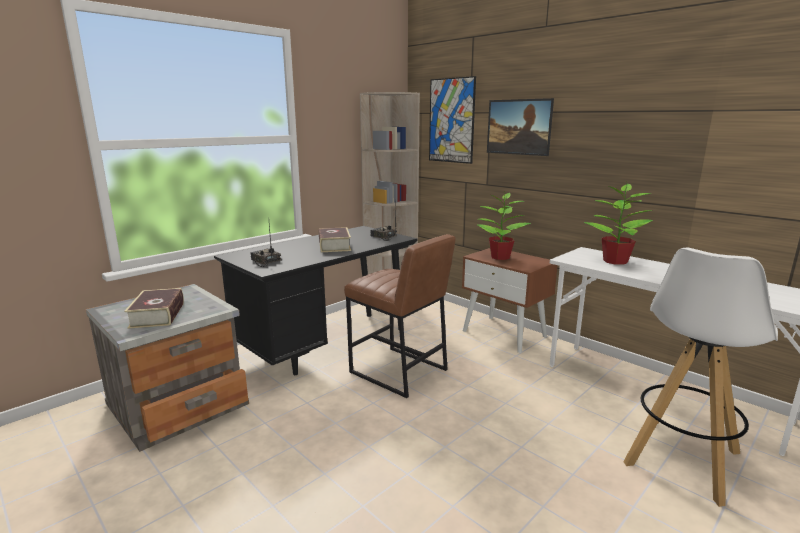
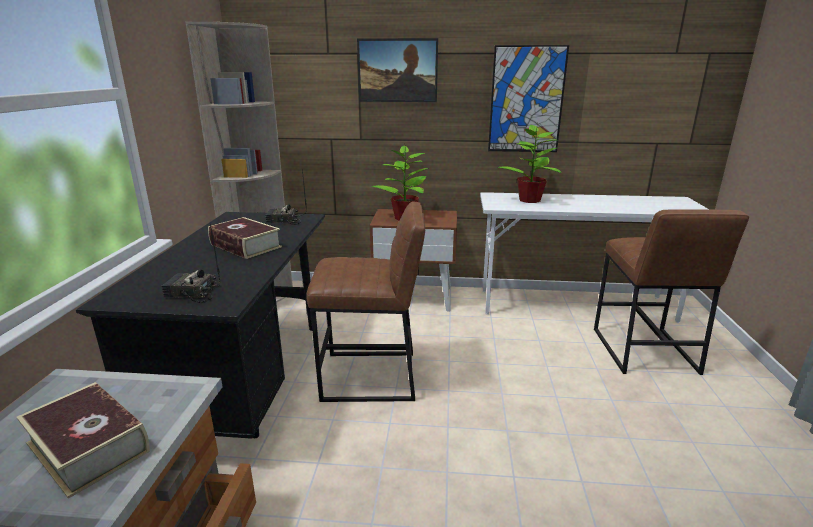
camera: 40 degrees left, 5 degrees up
picture [429,76,476,164] -> picture moved to [488,45,569,152]
white stool [623,248,778,507] -> brown chair [594,209,749,375]

